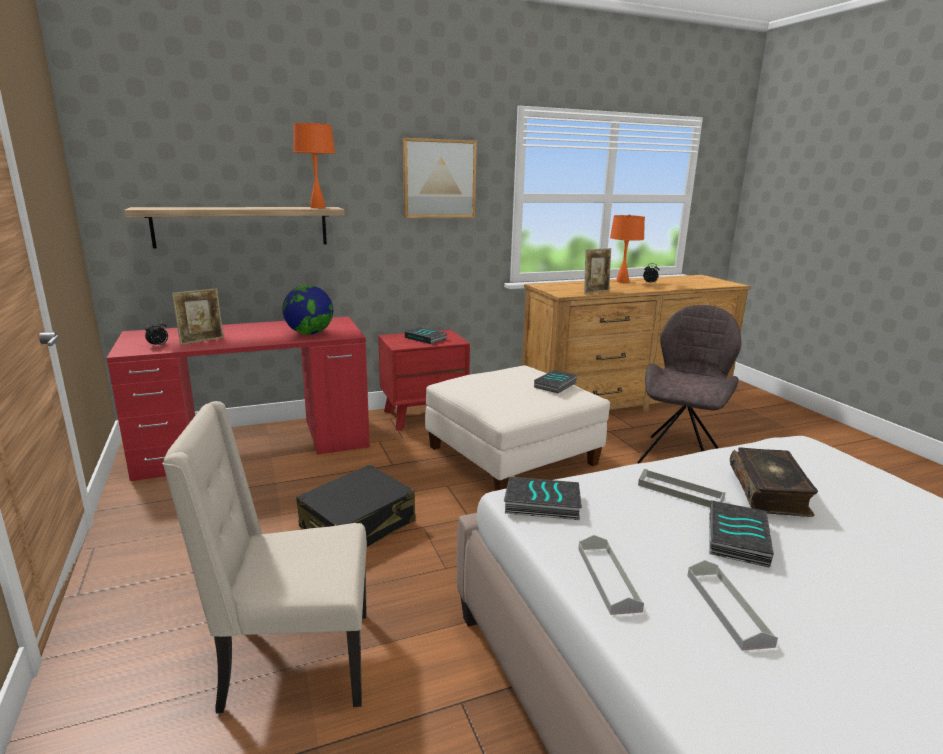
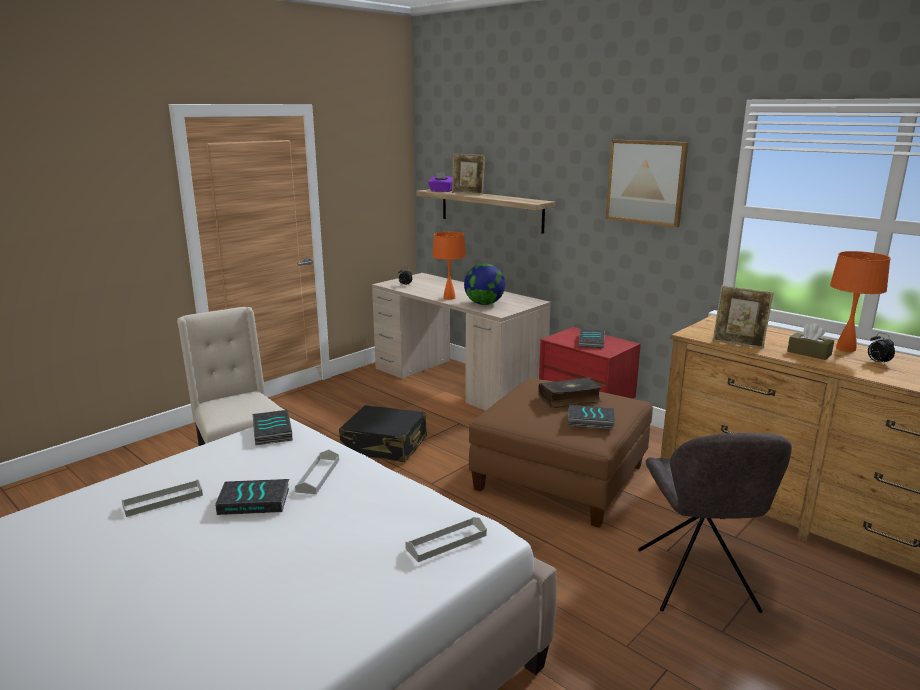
camera: 65 degrees right, 0 degrees up
red desk [106,317,370,481] -> beige desk [372,273,551,411]
picture frame [172,288,224,345] -> picture frame moved to [452,153,485,194]
orange table lamp [293,122,335,208] -> orange table lamp moved to [432,232,466,300]
white ottoman [425,365,610,491] -> brown ottoman [469,379,653,528]
grey tray [578,535,644,615] -> grey tray moved to [405,517,487,562]
grey chair [637,305,741,464] -> grey chair turned 90 degrees clockwise [638,433,792,613]
book [730,447,818,517] -> book moved to [538,377,602,408]
none -> purple tissue box [428,172,453,192]
none -> brown tissue box [787,323,834,360]

